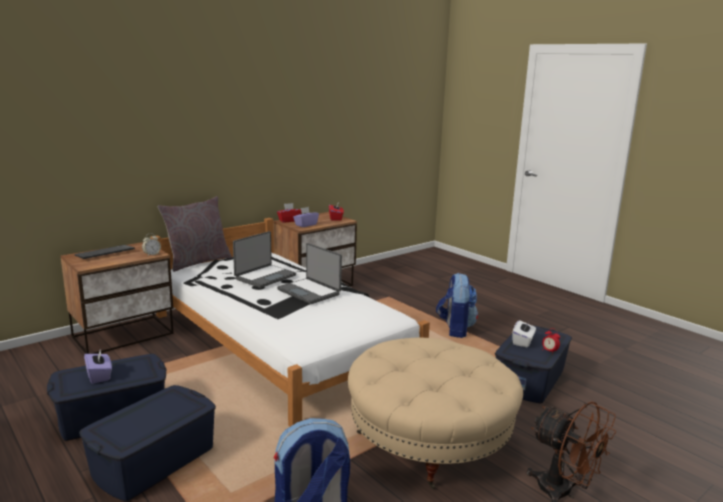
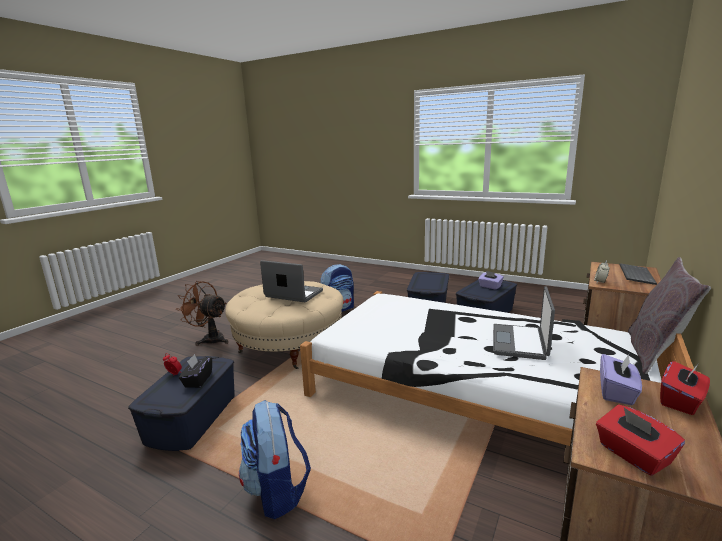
camera: 160 degrees right, 0 degrees up
laptop [277,243,342,304] -> laptop moved to [260,260,323,302]
white tissue box [512,320,536,348] -> black tissue box [179,354,212,388]

